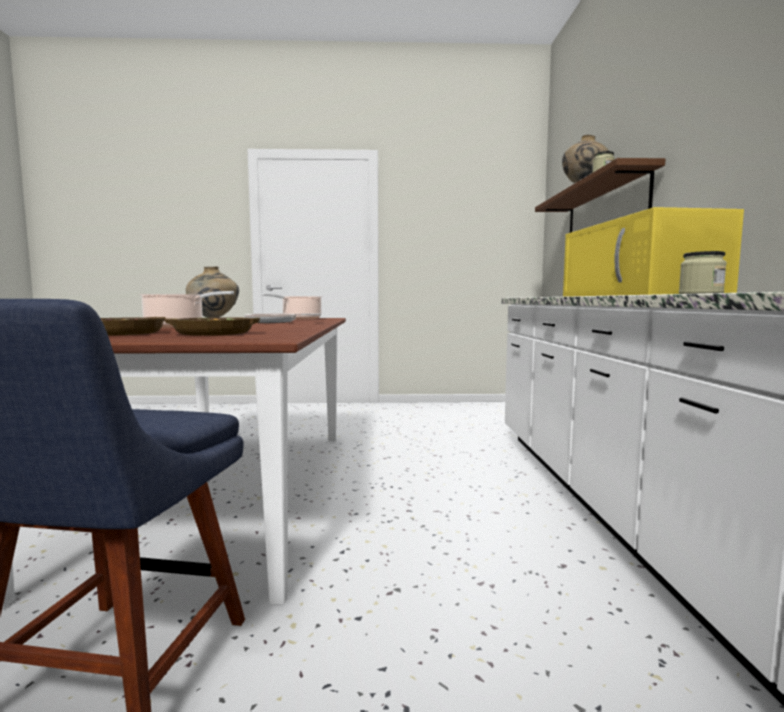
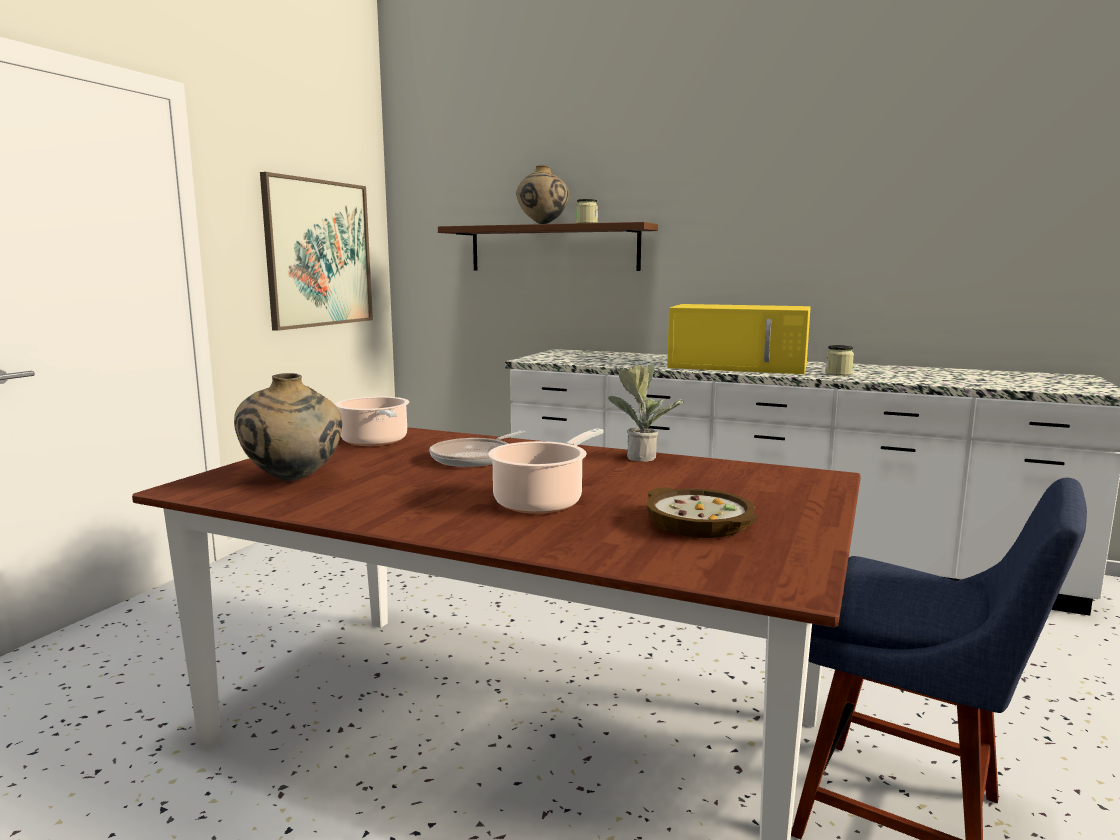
camera: 65 degrees left, 5 degrees up
bowl [164,317,260,336] -> none
none -> picture [260,172,373,331]
none -> potted plant [608,363,684,462]

